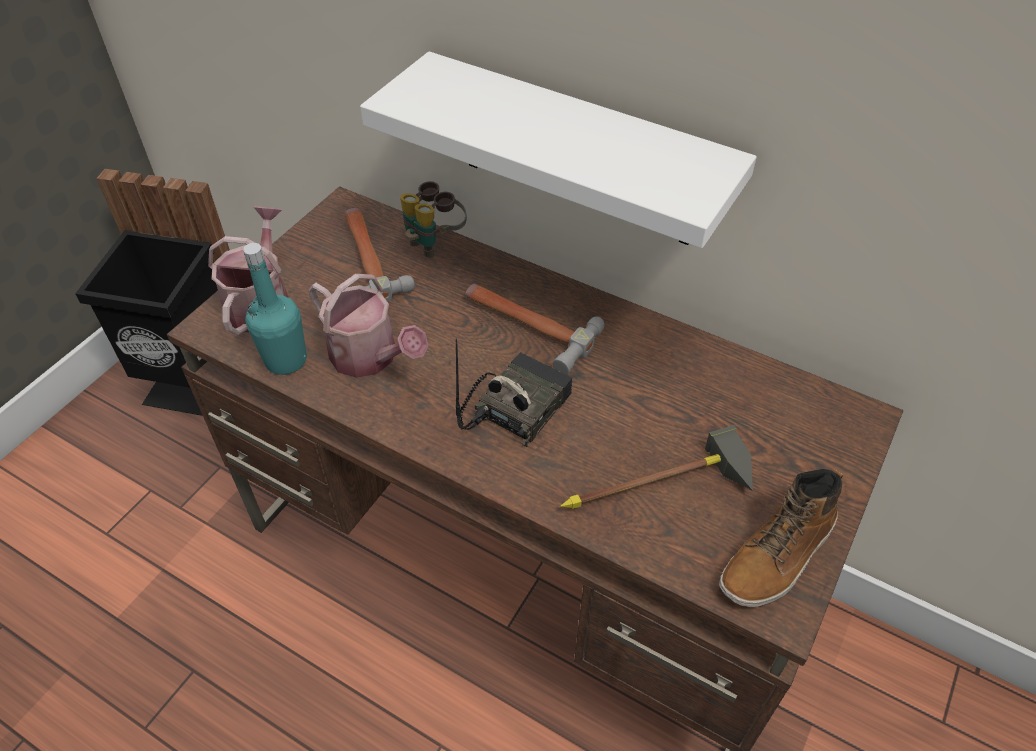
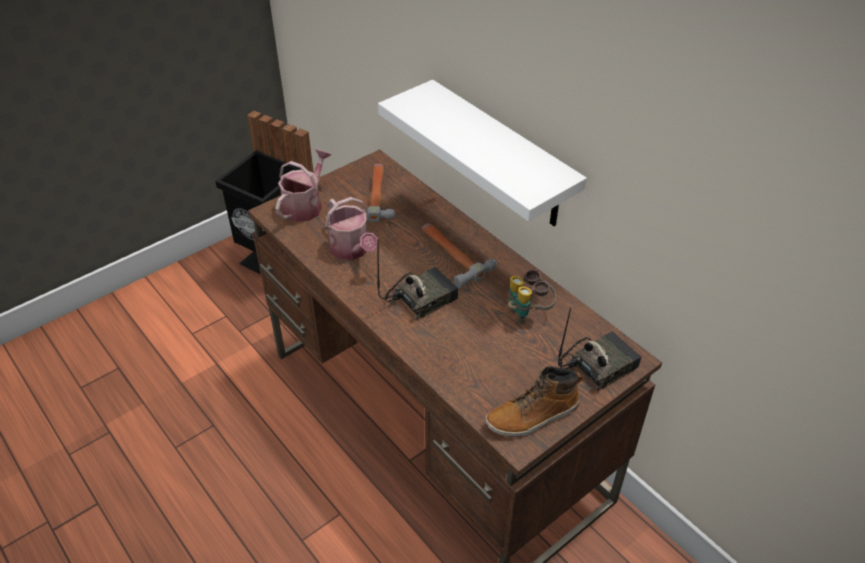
camera: 20 degrees right, 5 degrees down
turquoise bottle [243,243,307,375] -> none
binoculars [400,181,467,258] -> binoculars moved to [508,270,556,324]
hammer [560,425,753,509] -> none
none -> radio [558,307,641,391]

